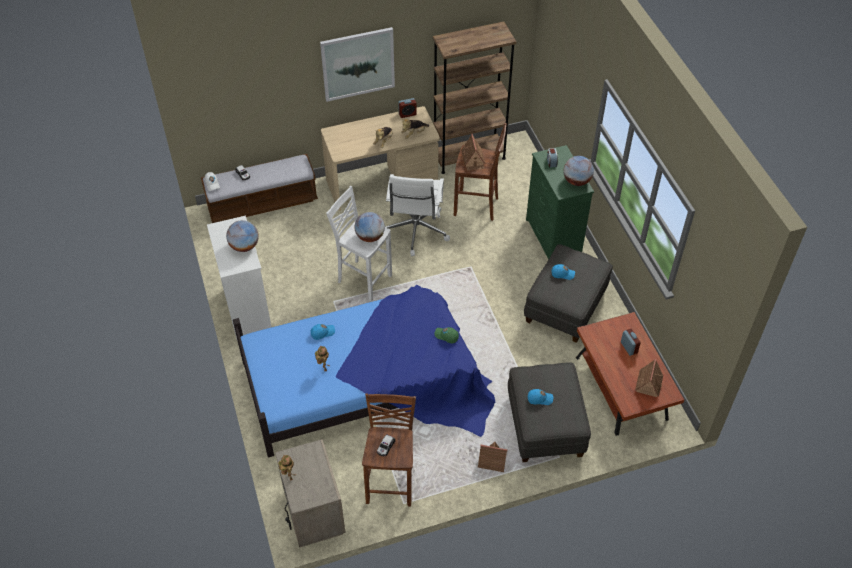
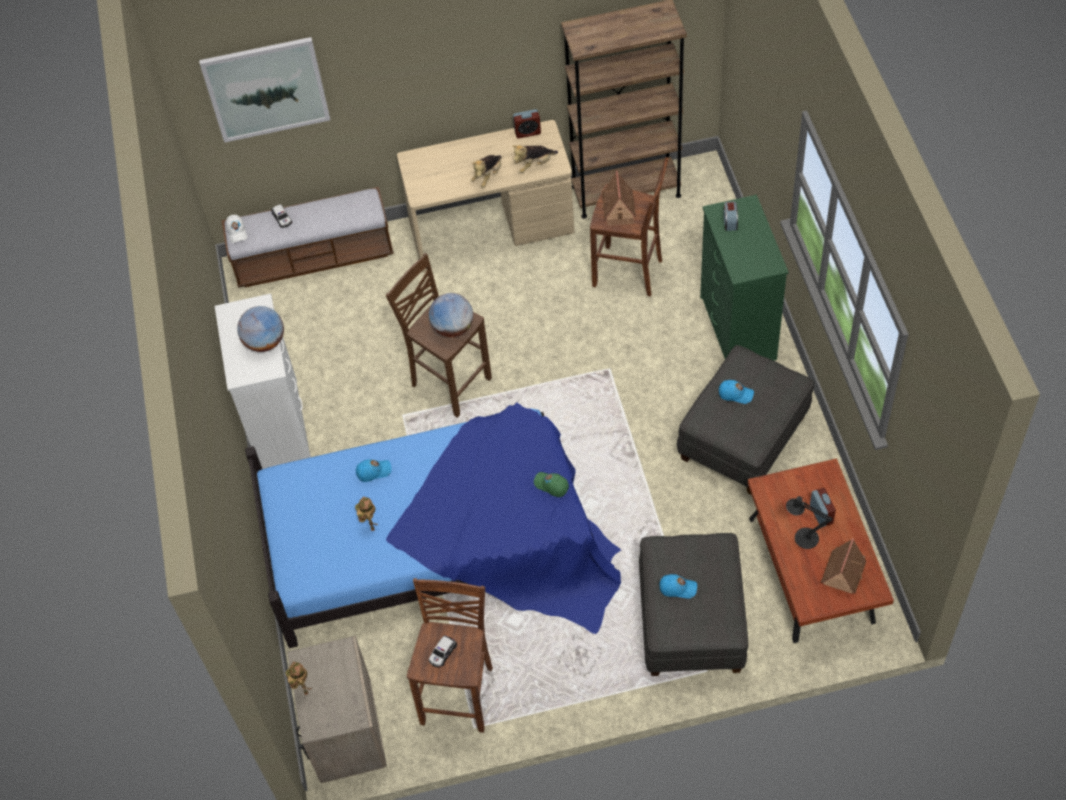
camera: 10 degrees right, 5 degrees up
picture [320,27,395,102] -> picture moved to [199,37,330,143]
white stool [326,186,392,301] -> brown stool [386,253,492,418]
white office chair [385,174,450,256] -> none
toy house [478,442,508,472] -> none
globe [563,156,594,186] -> none
none -> black table lamp [786,496,832,549]

